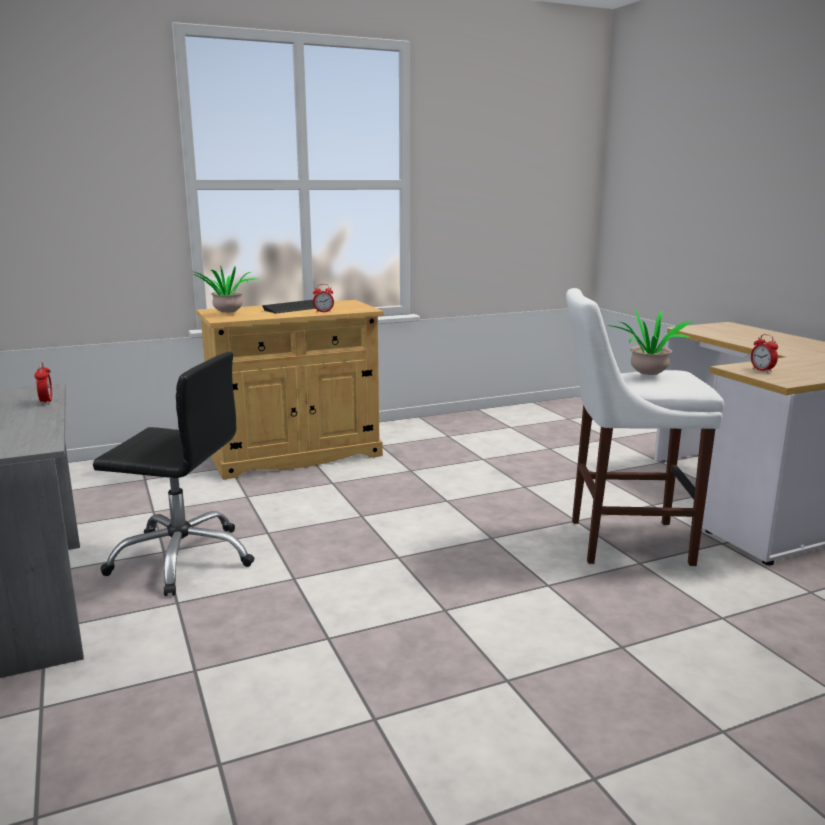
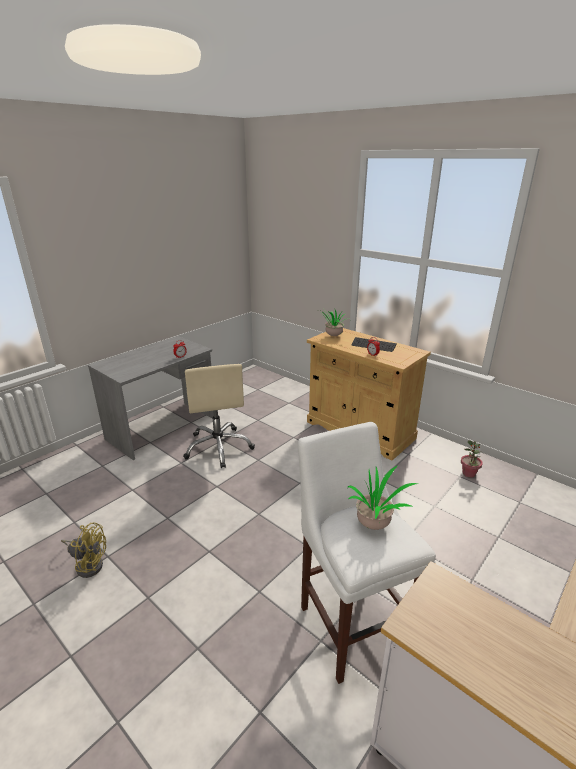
camera: 65 degrees right, 10 degrees up
black office chair [93,352,255,596] -> beige office chair [183,364,255,468]
alarm clock [751,334,778,373] -> none
none -> yellow fan [61,522,106,578]
none -> potted plant [461,440,482,478]

